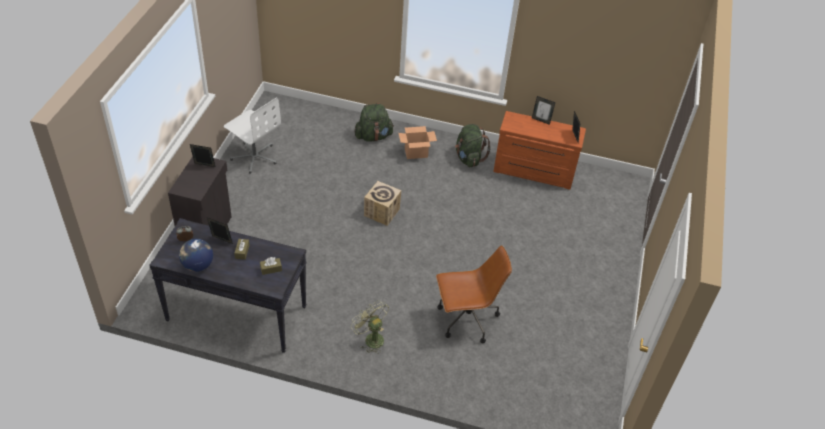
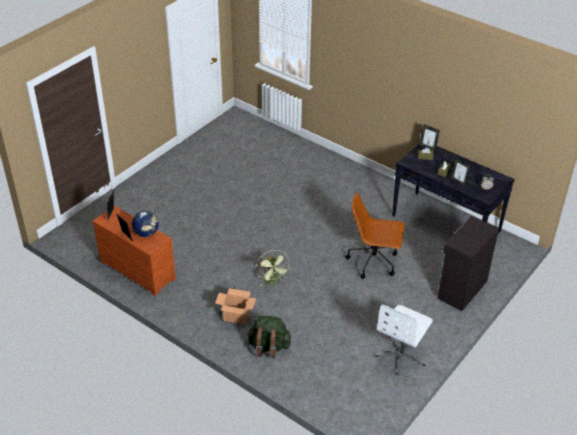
camera: 155 degrees left, 5 degrees down
globe [179,239,213,272] -> globe moved to [132,211,159,237]
picture frame [190,144,215,167] -> picture frame moved to [419,124,440,151]
white office chair [224,98,281,173] -> white office chair turned 120 degrees counterclockwise [376,304,433,375]
green fan [352,300,389,354] -> green fan moved to [256,250,290,286]
cardboard box [364,181,401,226] -> none
brown office chair [436,245,512,343] -> brown office chair moved to [346,193,405,279]
green backpack [455,124,491,167] -> none

